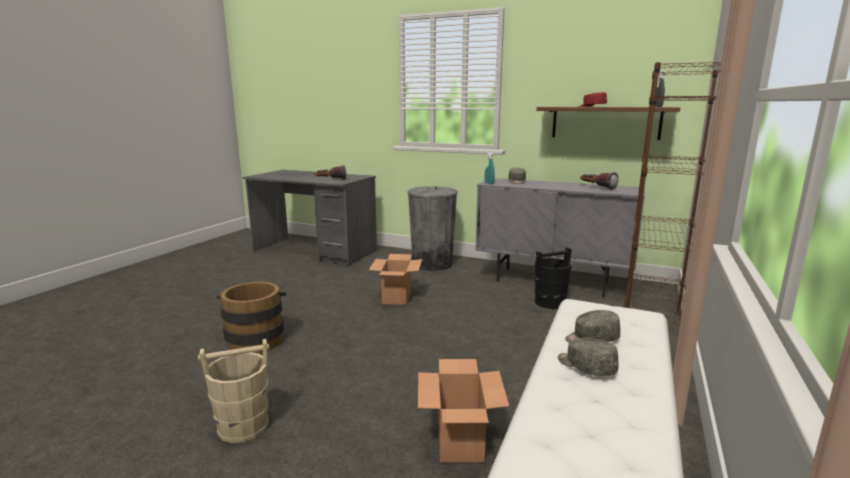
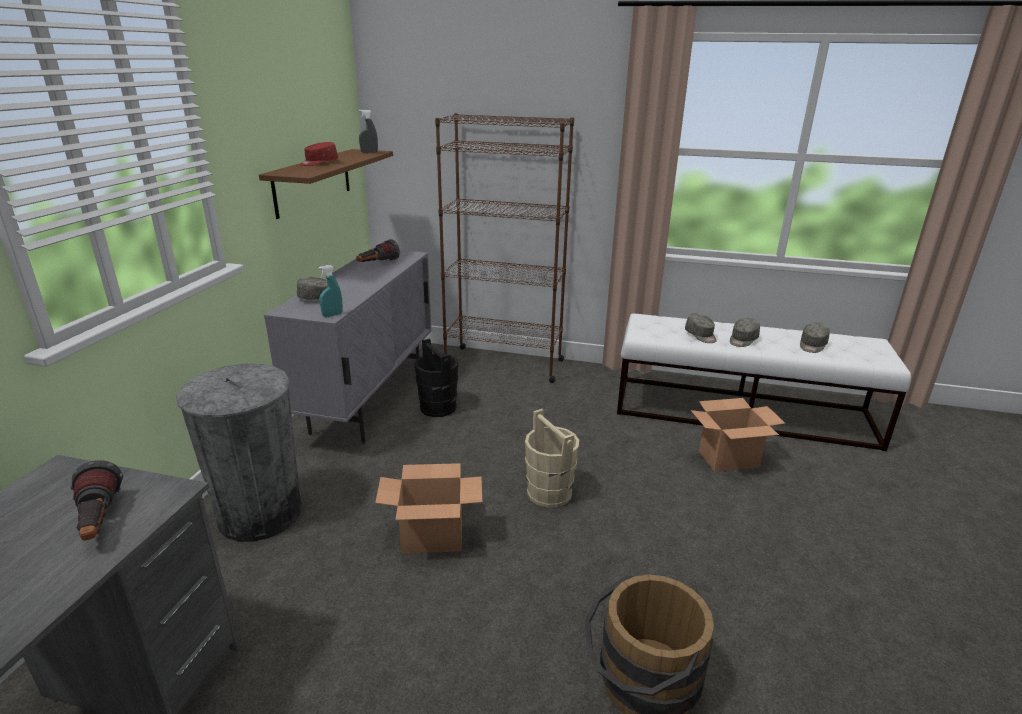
camera: 100 degrees left, 10 degrees up
beige bucket [198,339,269,443] -> beige bucket moved to [525,409,579,508]
none -> grey cap [800,322,830,353]

